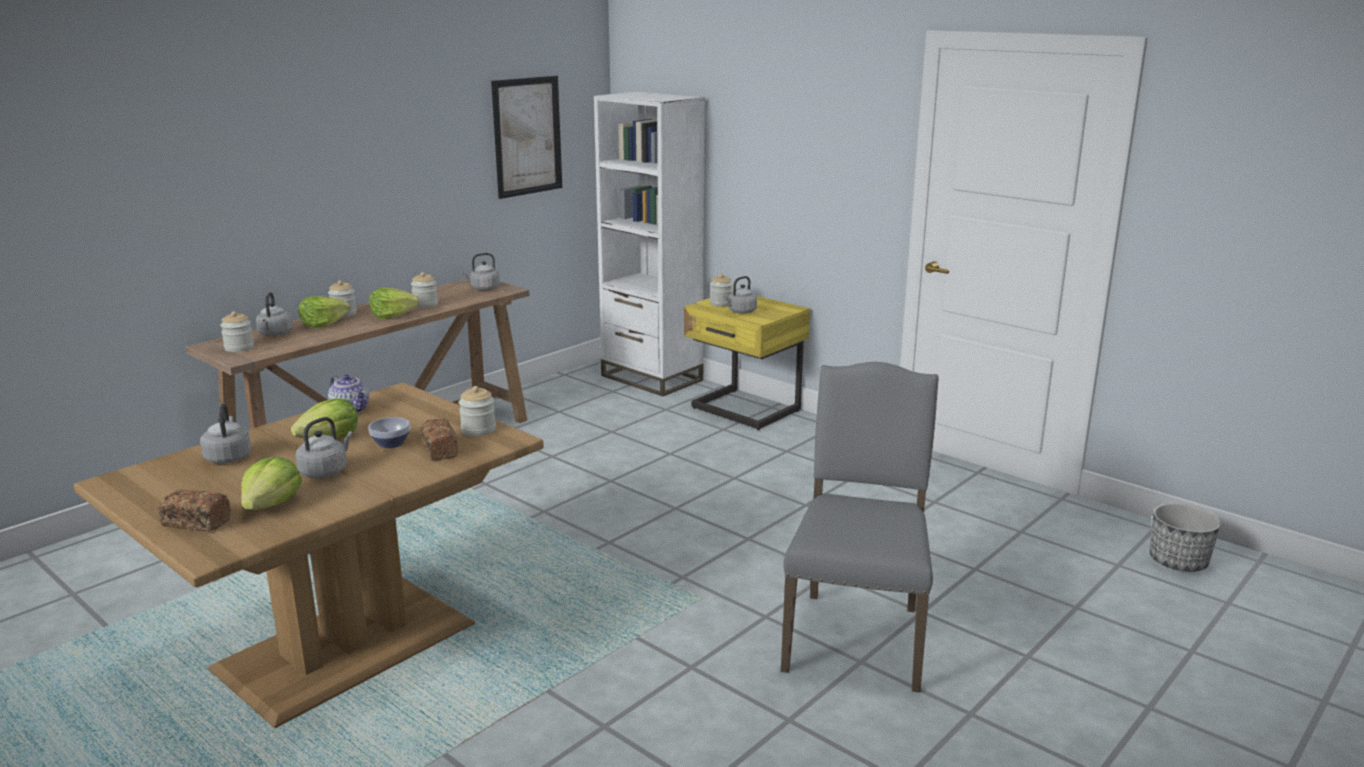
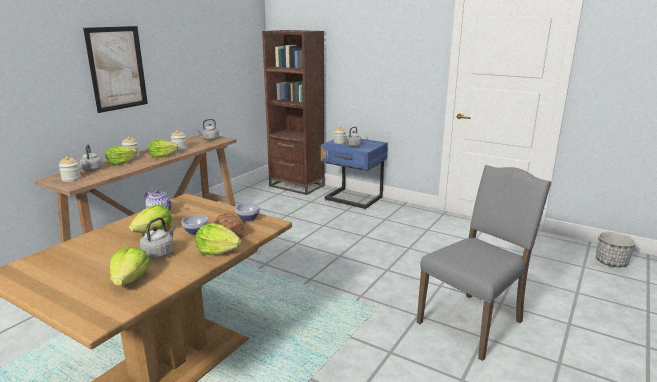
camera: 10 degrees left, 0 degrees up
bread [158,490,231,532] -> none
grey kettle [200,403,251,464] -> none
jar [459,386,496,436] -> bowl [235,203,260,222]
picture [491,76,562,199] -> picture moved to [83,26,148,113]
white bookcase [594,91,705,396] -> brown bookcase [262,30,325,195]
yellow nightstand [684,291,810,430] -> blue nightstand [321,136,388,210]
grey chair [781,362,939,693] -> grey chair turned 45 degrees clockwise [417,165,551,361]
none -> lettuce [196,223,242,255]

